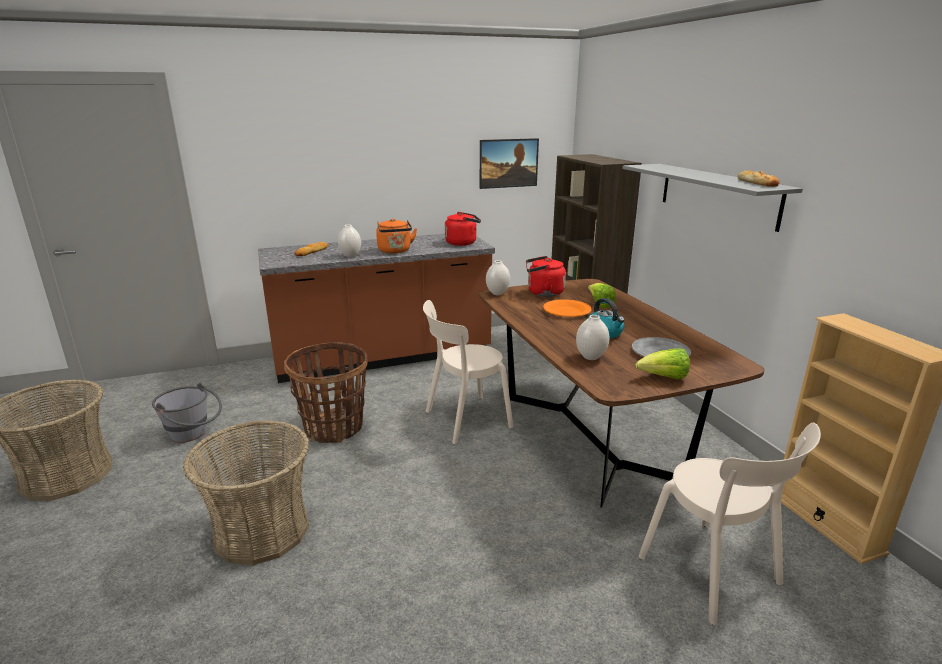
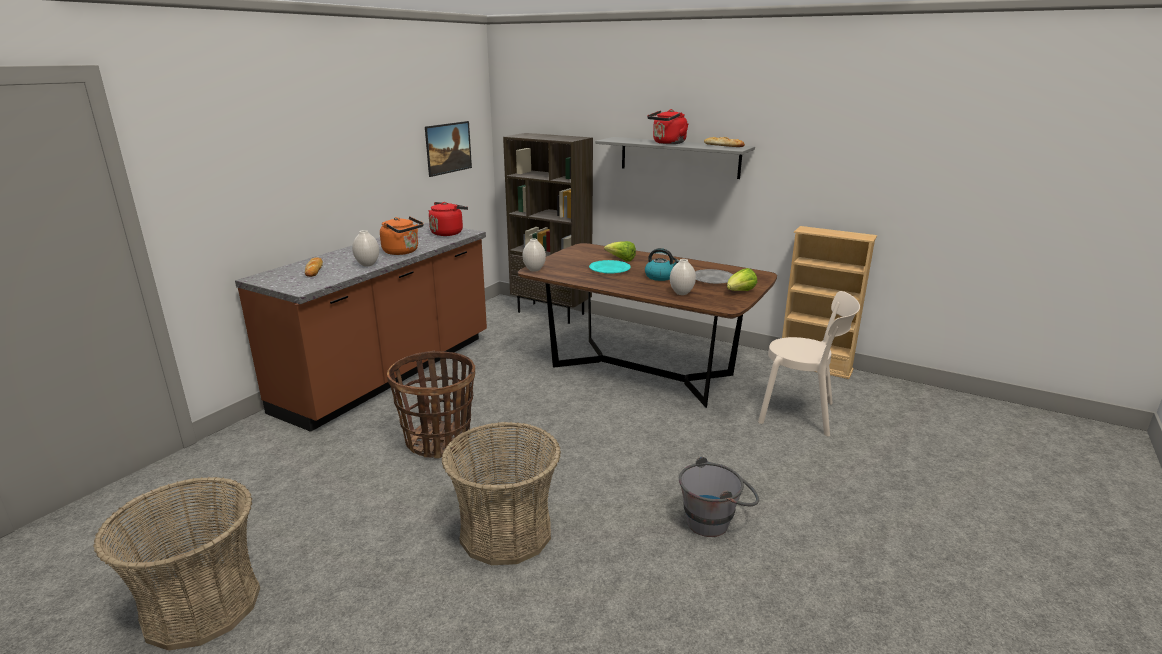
camera: 40 degrees left, 0 degrees up
grey bucket [152,383,222,443] -> grey bucket moved to [679,457,759,537]
beige chair [423,300,513,444] -> none
red kettle [526,256,566,297] -> red kettle moved to [647,109,689,144]
orange plate [543,299,591,317] -> turquoise plate [589,260,631,274]

